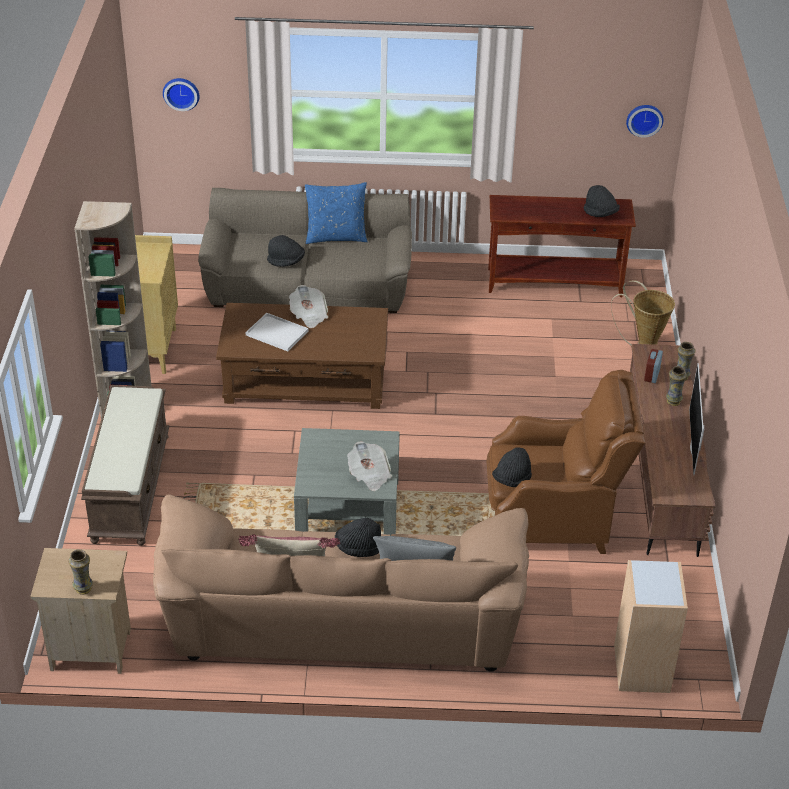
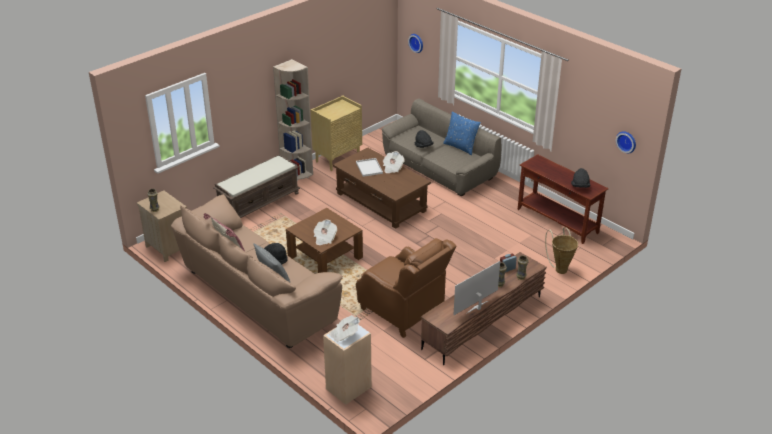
camera: 45 degrees right, 5 degrees down
grey coffee table [294,428,400,536] -> brown coffee table [286,208,363,273]
black hat [492,447,532,487] -> none
none -> newspaper [329,315,360,342]

